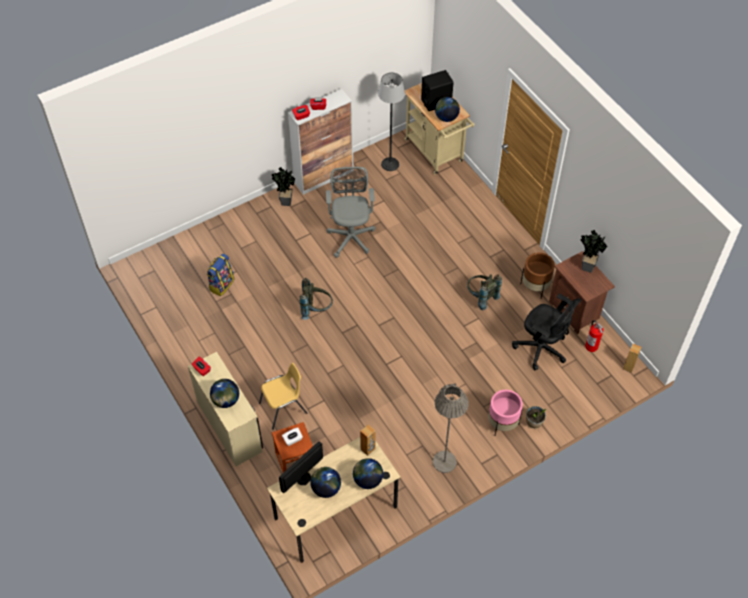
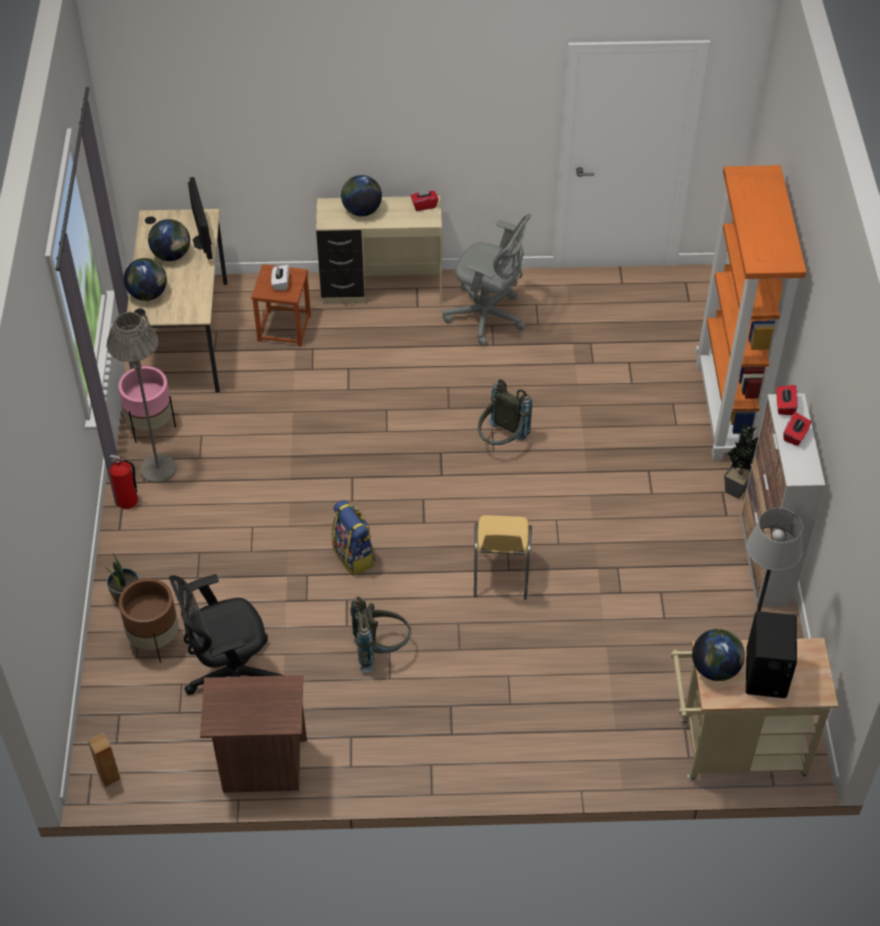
camera: 120 degrees right, 5 degrees down
backpack [207,254,234,296] -> backpack moved to [332,500,375,576]
yellow chair [259,363,307,430] -> yellow chair moved to [474,515,532,600]
grey office chair [326,167,375,258] -> grey office chair moved to [442,214,532,346]
brown speaker [360,425,375,456] -> none
pink planter [488,390,523,435] -> pink planter moved to [118,366,176,443]
brown planter [520,252,555,298] -> brown planter moved to [119,578,179,663]
potted plant [580,230,608,273] -> none
fire extinguisher [585,320,604,352] -> fire extinguisher moved to [109,455,138,509]
none -> orange bookcase [696,165,806,461]

